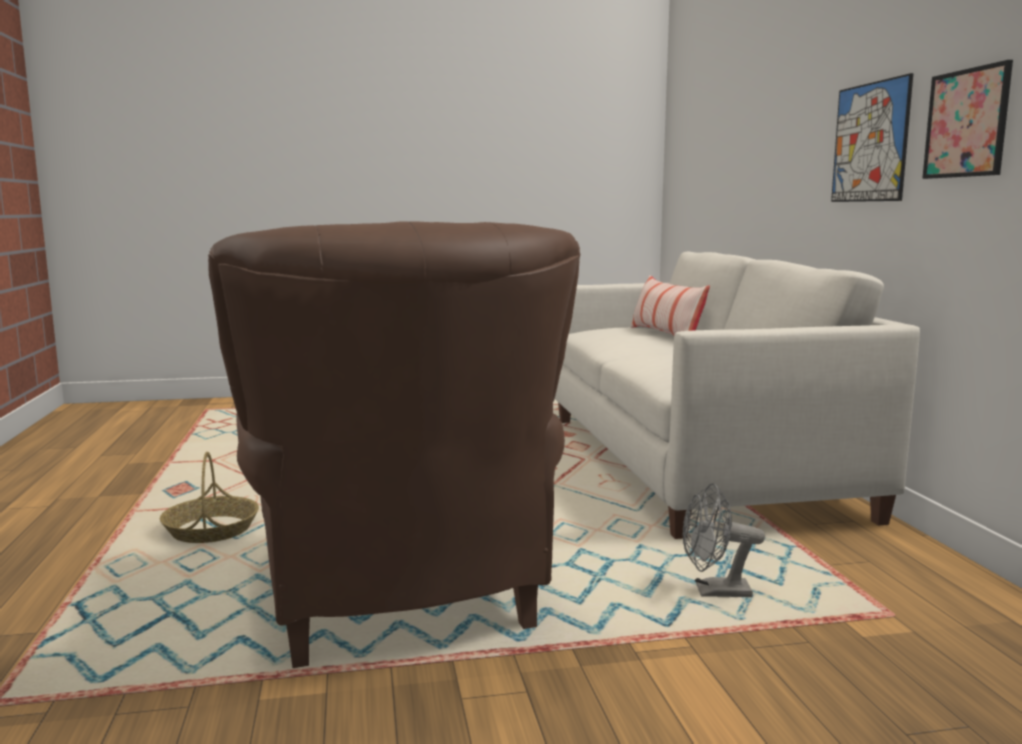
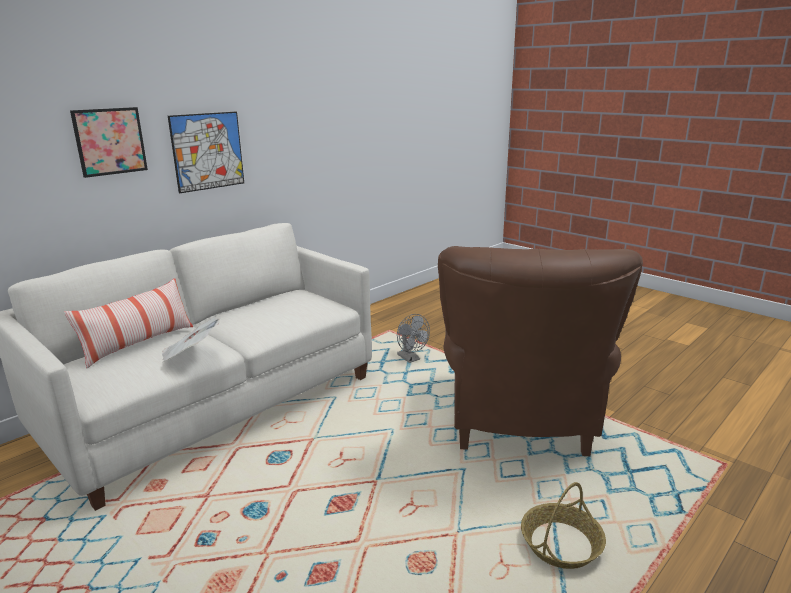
camera: 125 degrees left, 10 degrees up
brown armchair [208,221,580,668] -> brown armchair turned 150 degrees clockwise [438,246,643,456]
picture [922,60,1013,179] -> picture moved to [70,107,148,178]
none -> newspaper [162,317,220,363]

